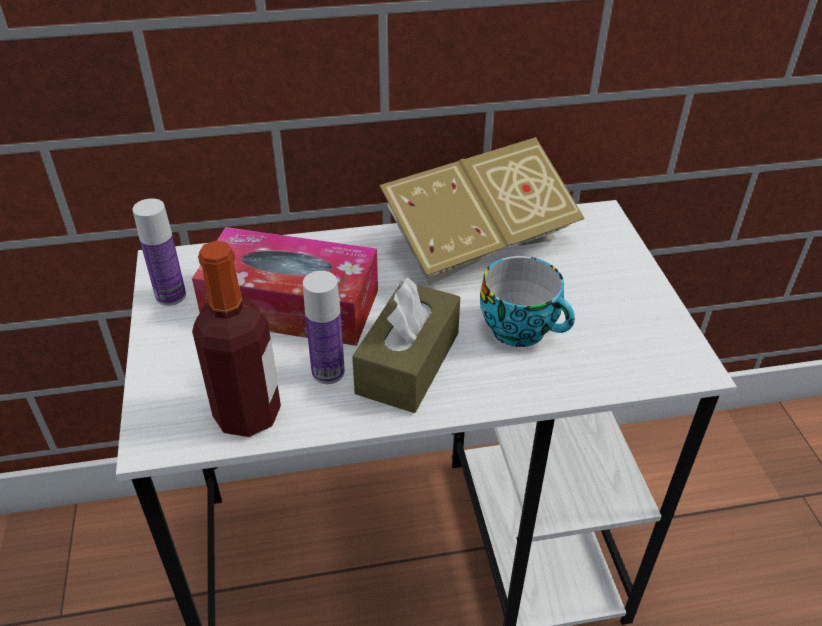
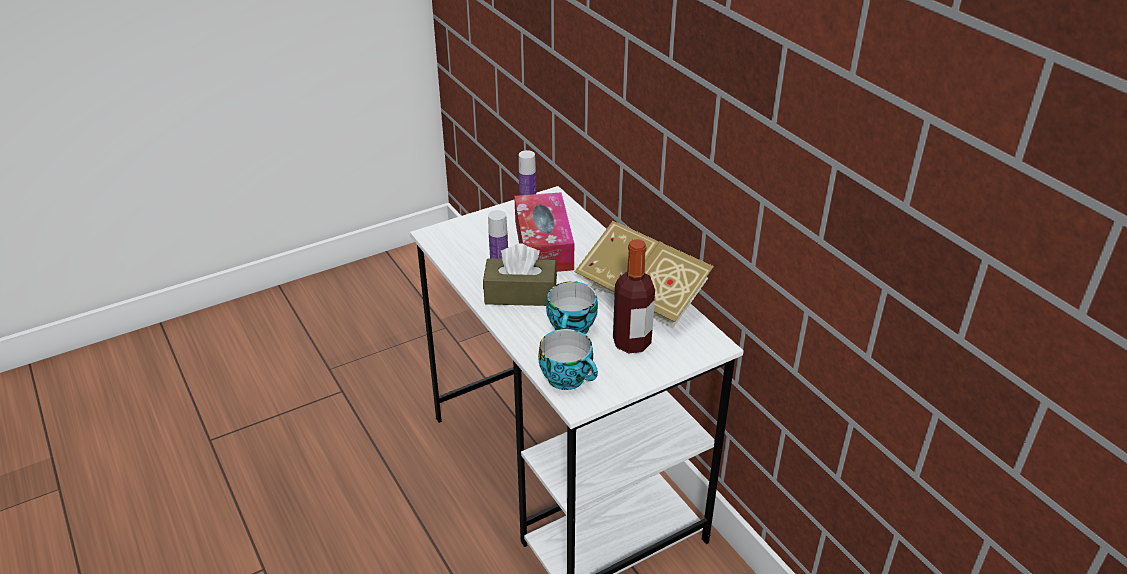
camera: 70 degrees right, 5 degrees down
bottle [192,241,281,437] -> bottle moved to [613,239,655,353]
none -> cup [538,329,598,390]

